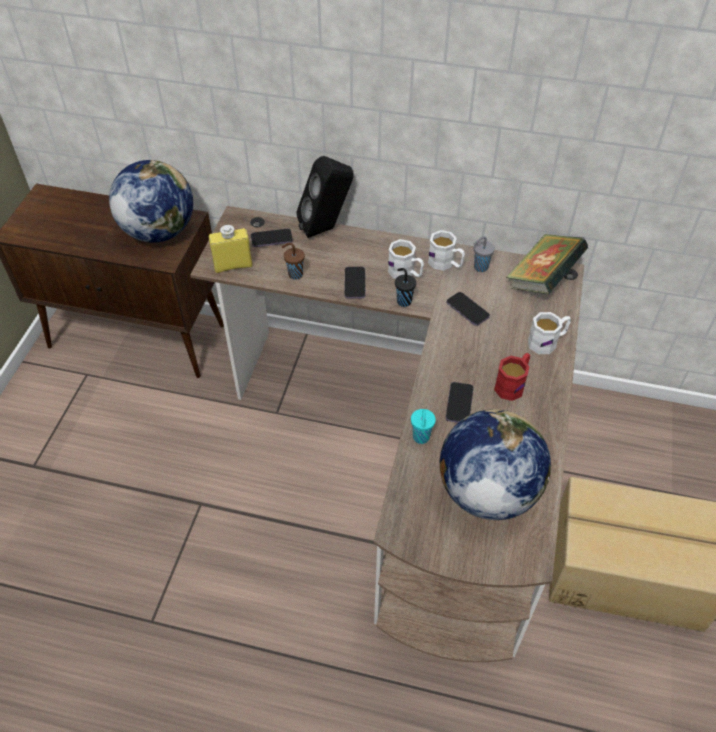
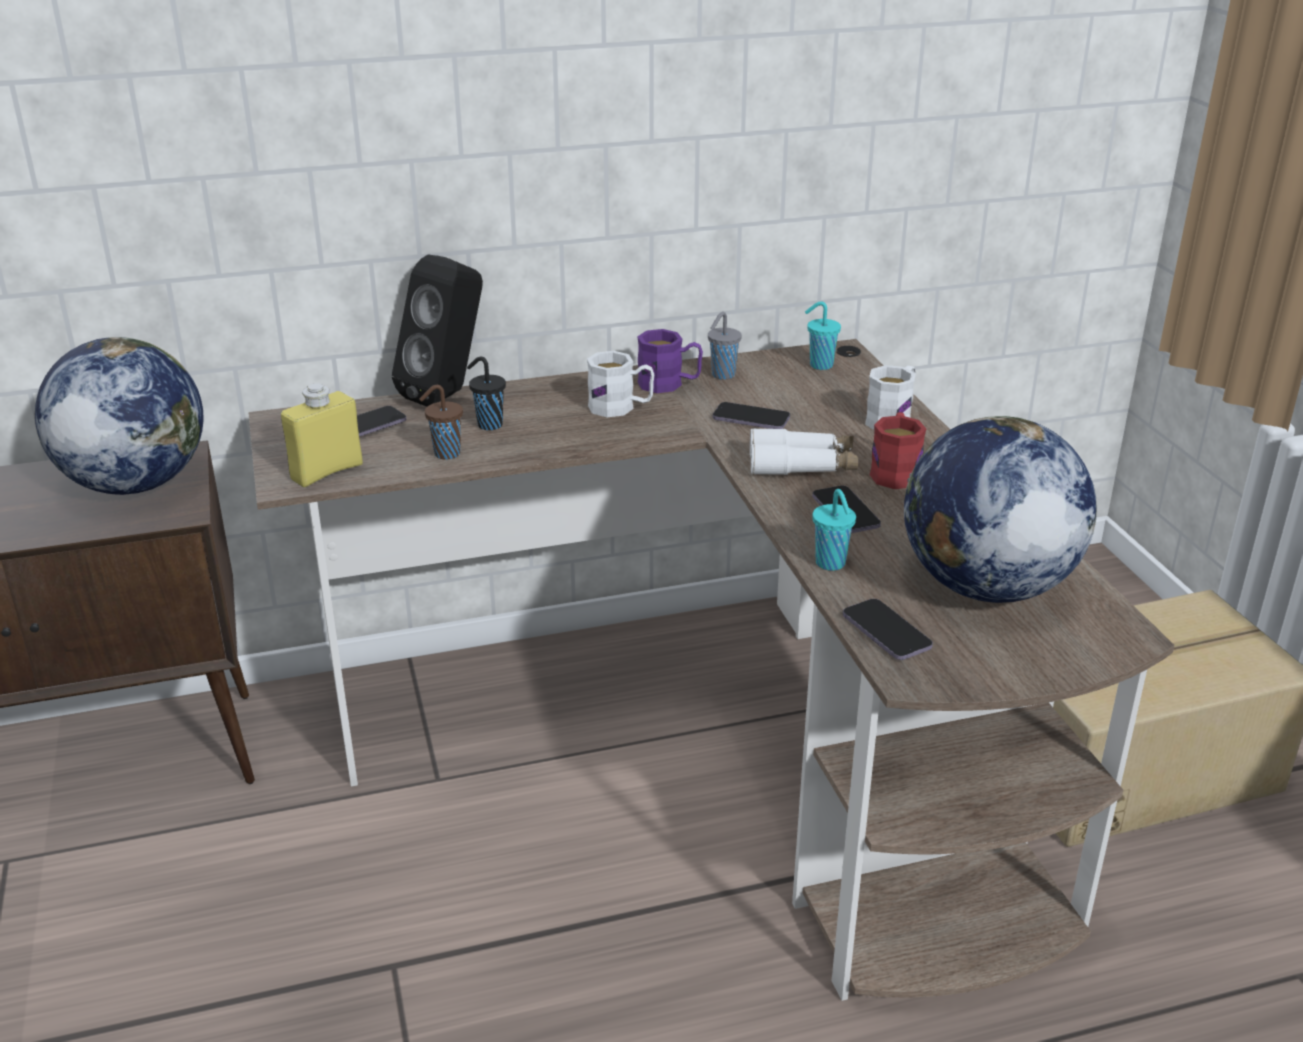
camera: 30 degrees left, 20 degrees down
phone [344,267,366,298] -> phone moved to [843,599,933,660]
black cup [395,268,416,307] -> black cup moved to [467,357,506,430]
white mug [428,230,465,271] -> purple mug [637,329,703,393]
book [506,234,588,294] -> turquoise cup [805,301,841,370]
none -> white binoculars [750,428,858,475]

